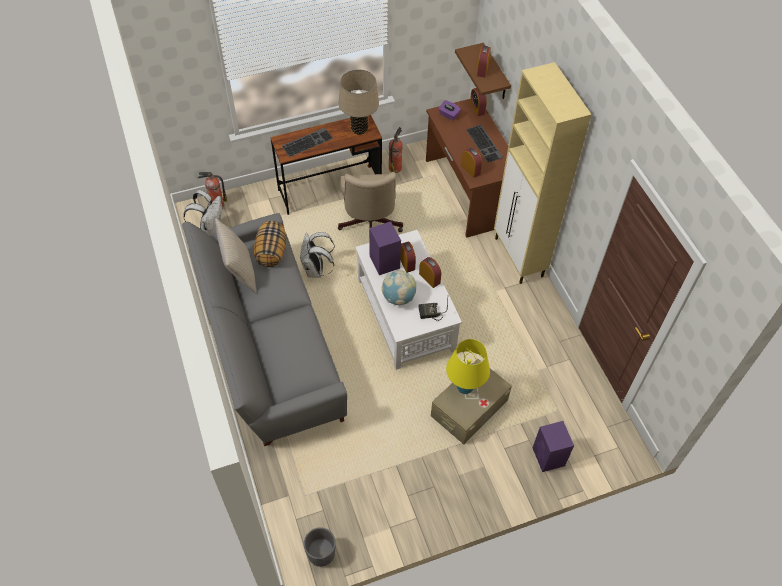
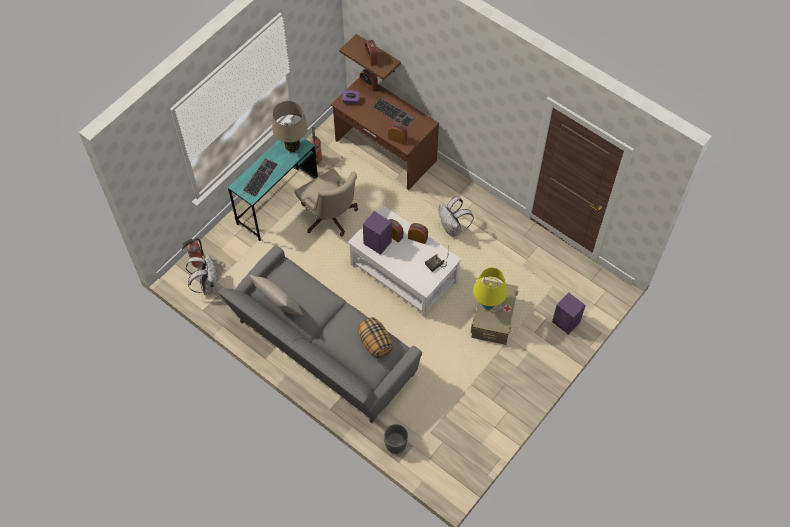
camera: 30 degrees left, 5 degrees up
pillow [254,221,286,267] -> pillow moved to [358,317,393,359]
brown desk [270,115,382,215] -> turquoise desk [228,138,318,241]
white backpack [300,232,335,278] -> white backpack moved to [438,197,474,237]
grey planter [304,527,336,567] -> grey planter moved to [384,424,408,454]
globe [381,270,416,305] -> none
beige cabinet [494,62,592,284] -> none

